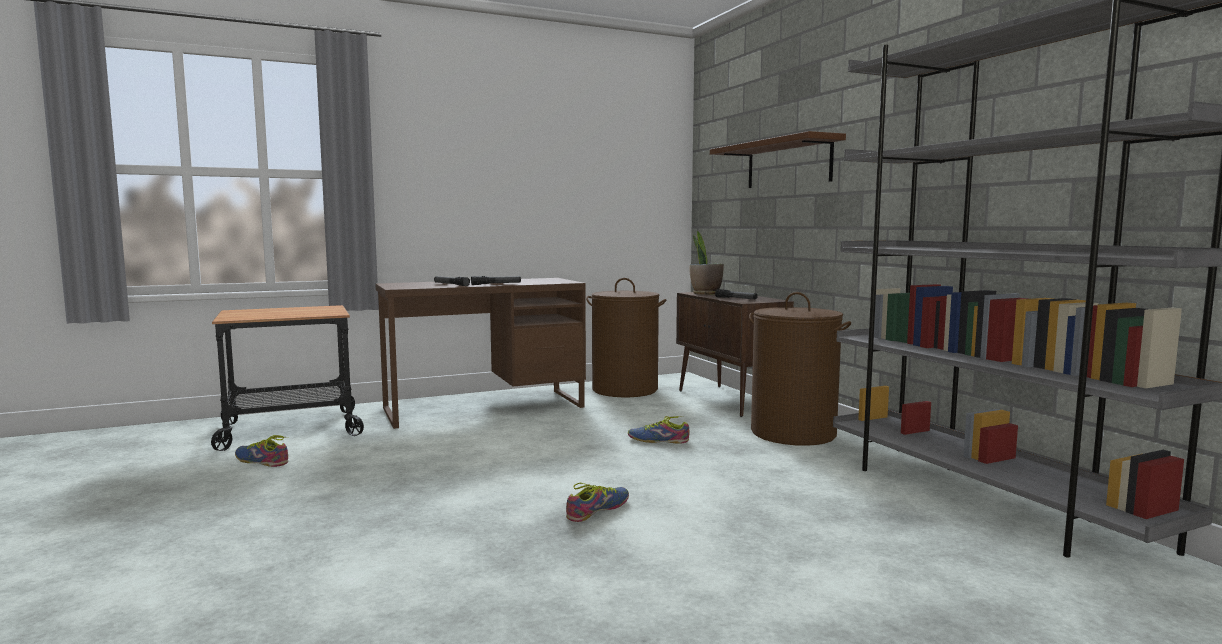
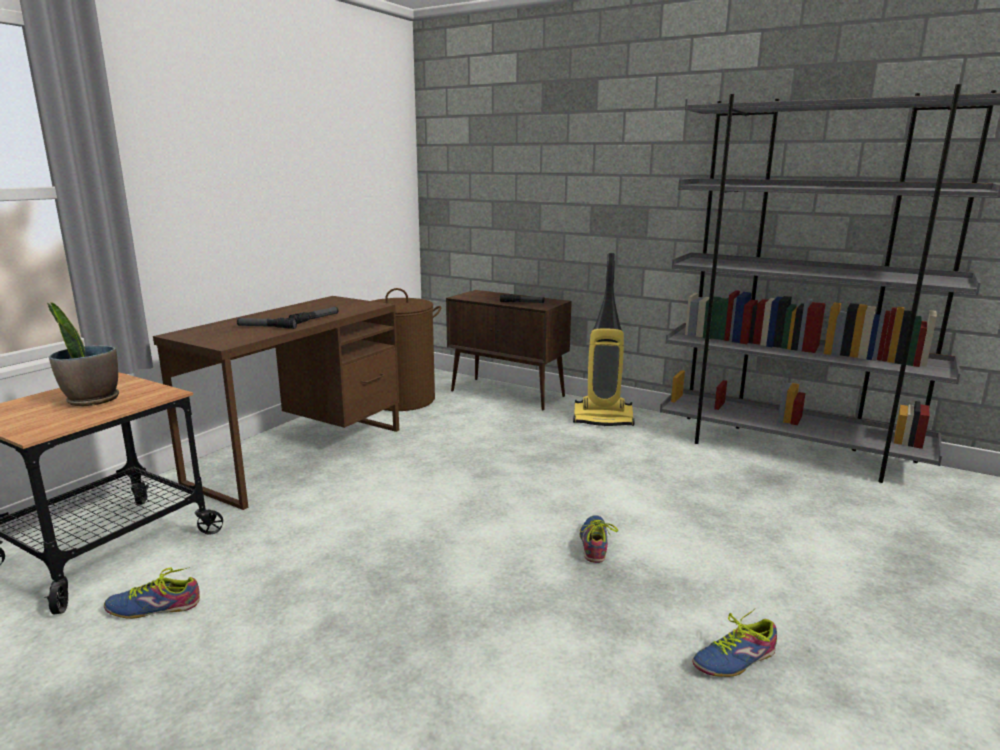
camera: 35 degrees left, 10 degrees up
shoe [628,416,690,443] -> shoe moved to [692,609,777,677]
potted plant [689,231,724,294] -> potted plant moved to [47,302,119,406]
brown shelf [710,131,846,188] -> none
brown laundry basket [749,292,851,446] -> vacuum cleaner [573,253,635,426]

